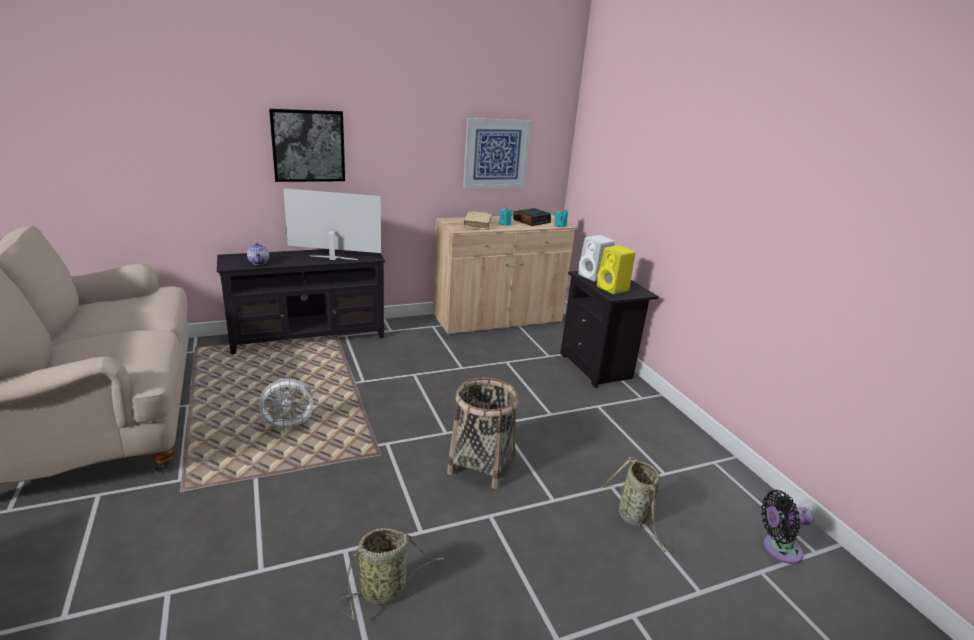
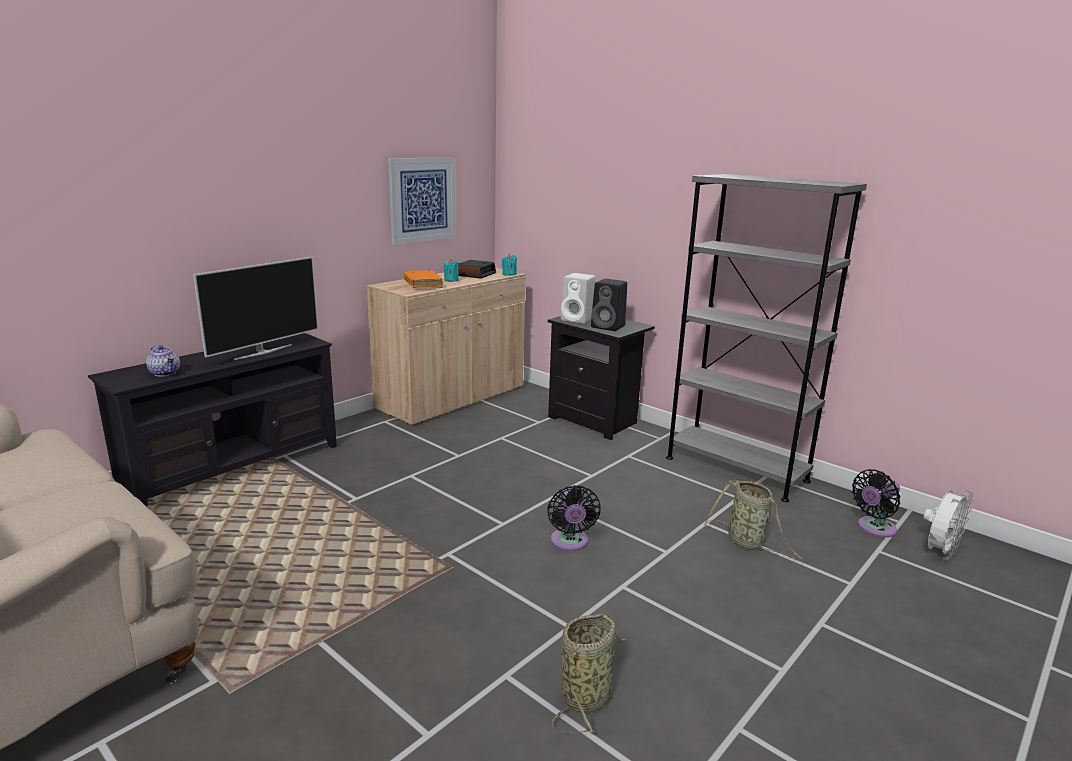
camera: 25 degrees left, 5 degrees down
white fan [255,379,317,432] -> white fan moved to [923,489,973,560]
picture [269,109,345,182] -> none
television [283,188,381,260] -> television turned 150 degrees clockwise [193,257,319,360]
basket [447,377,519,489] -> black fan [547,485,601,551]
beige book [464,212,492,230] -> orange book [403,270,443,288]
yellow speaker [597,245,635,294] -> black speaker [591,279,627,331]
none -> grey bookcase [666,174,867,502]

